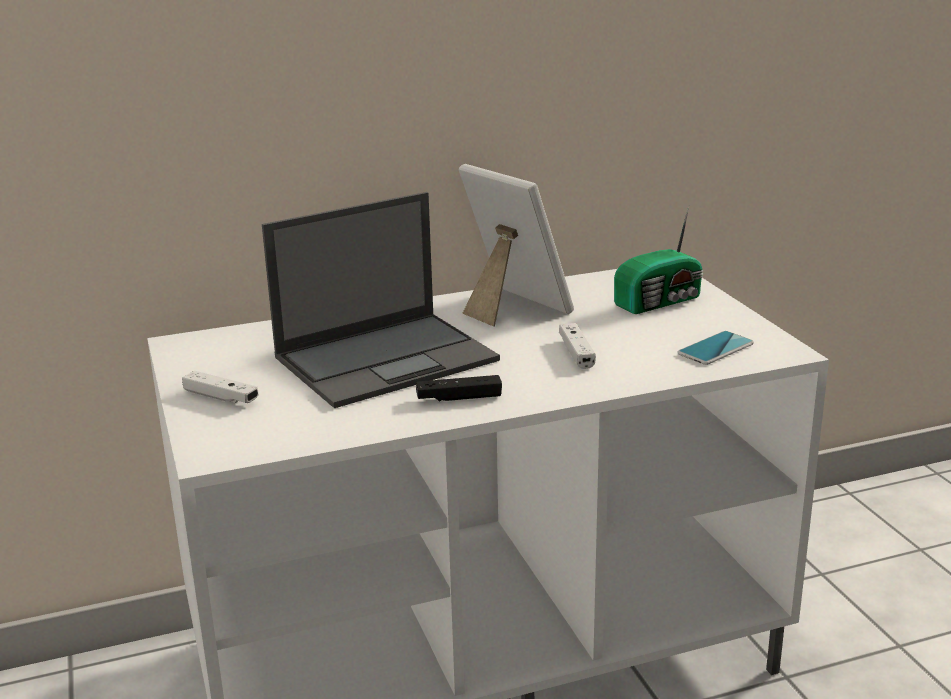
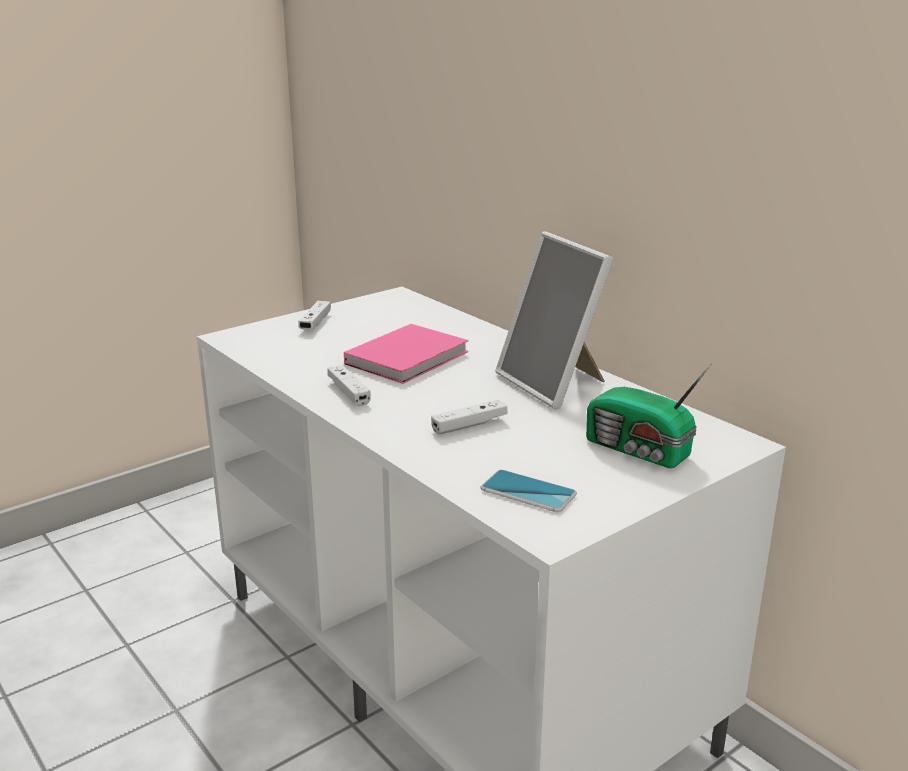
camera: 70 degrees right, 0 degrees up
laptop [262,192,500,408] -> pink book [344,324,468,384]
black game controller [416,375,502,402] -> white game controller [328,365,371,406]
picture frame [458,164,574,327] -> picture frame turned 120 degrees clockwise [495,231,614,409]

